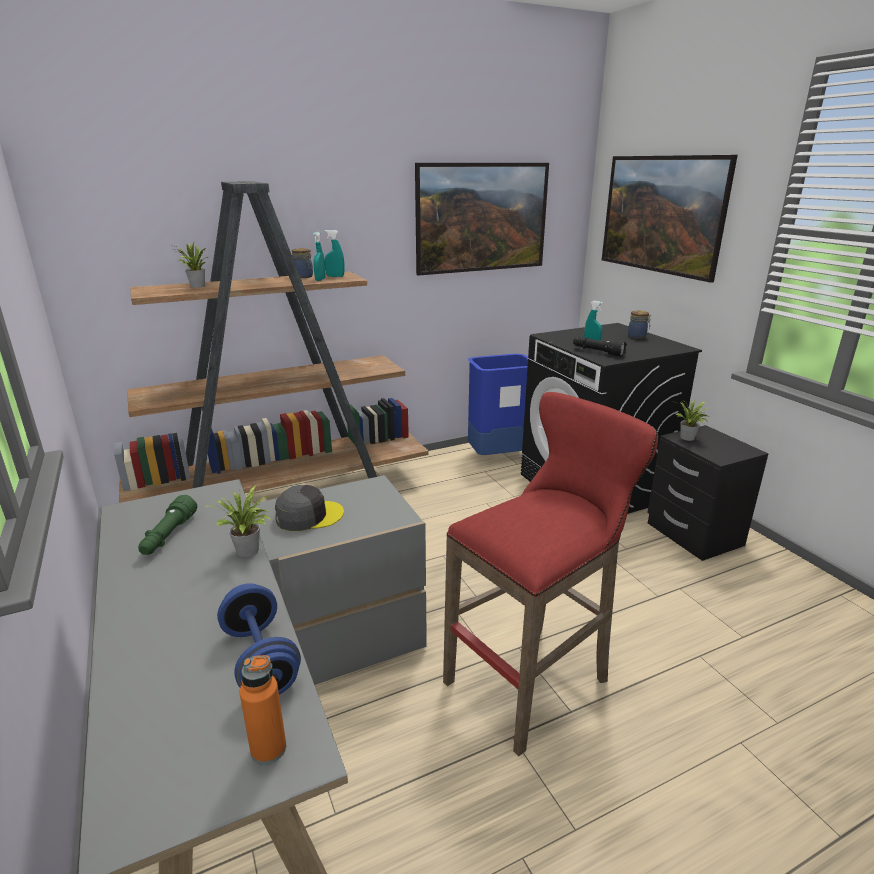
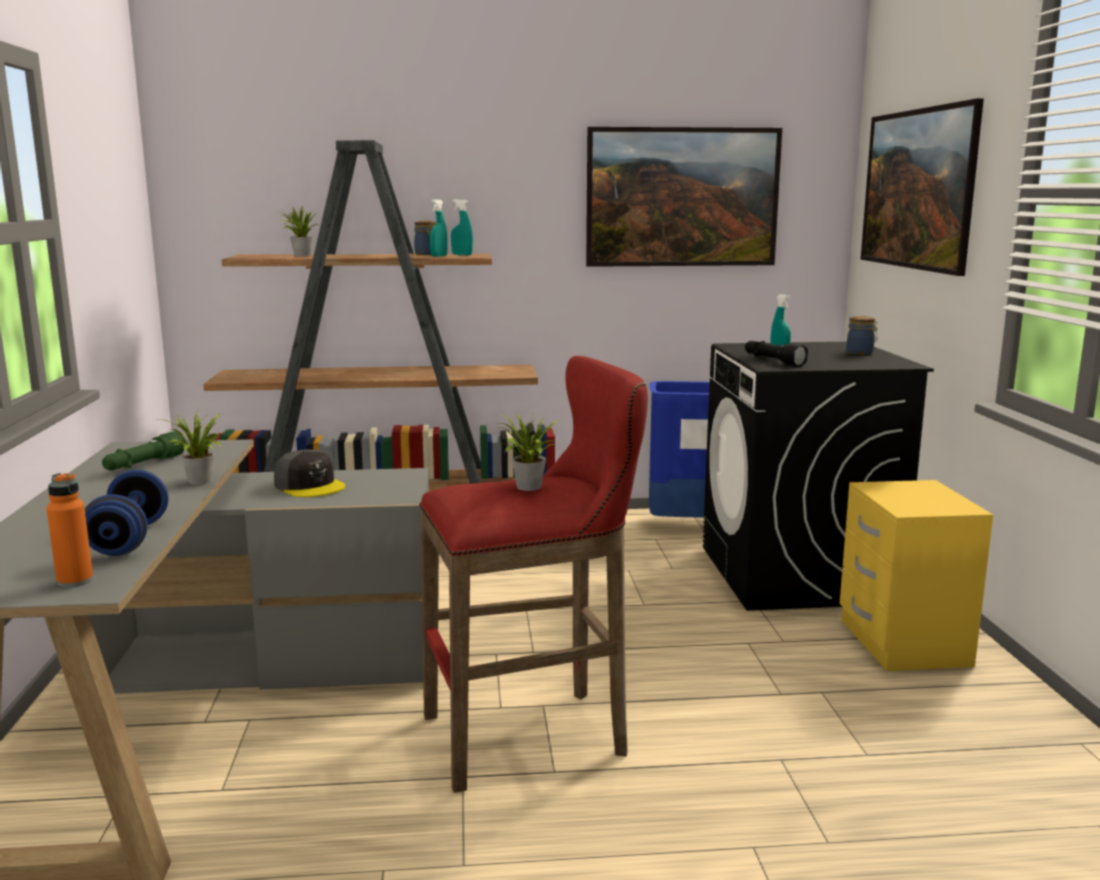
camera: 20 degrees right, 10 degrees down
grey cap [275,485,344,531] -> grey cap turned 45 degrees clockwise [274,449,346,497]
black nightstand [647,425,768,561] -> yellow nightstand [840,480,993,671]
potted plant [675,399,710,441] -> potted plant moved to [501,412,560,491]

